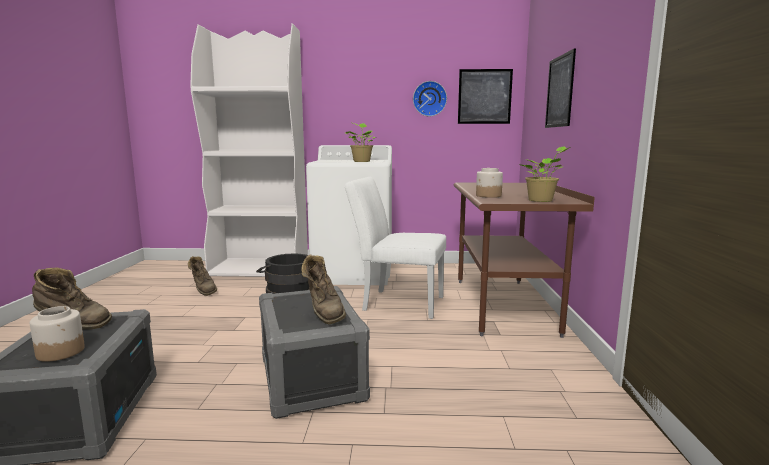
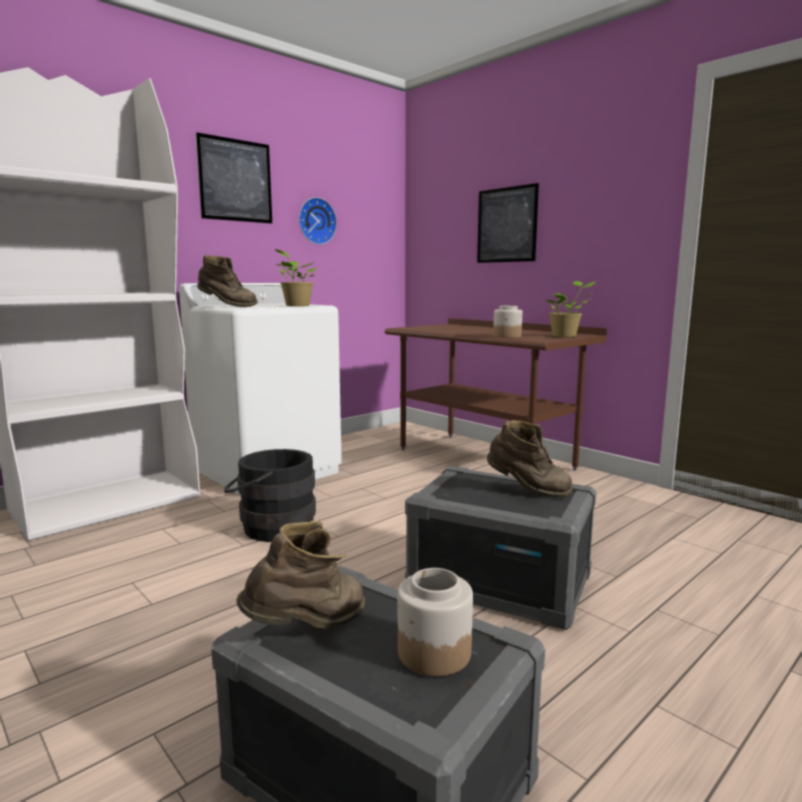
camera: 45 degrees left, 0 degrees up
brown boot [188,256,217,296] -> brown boot moved to [197,255,258,307]
white chair [345,177,446,319] -> none
picture [458,69,513,124] -> picture moved to [195,132,272,223]

